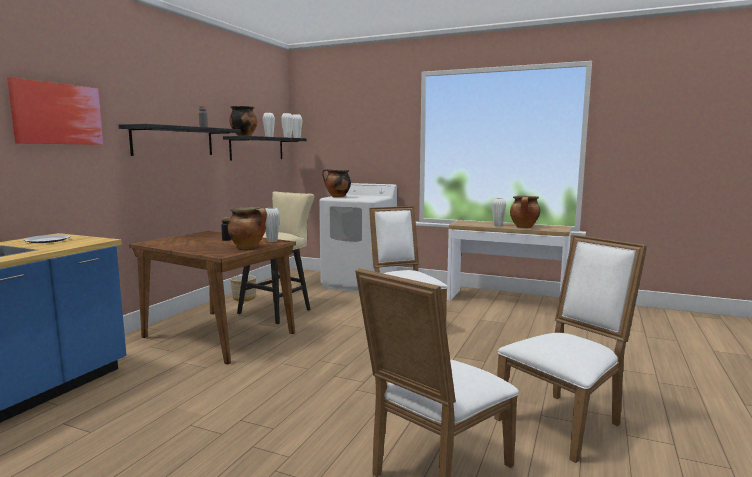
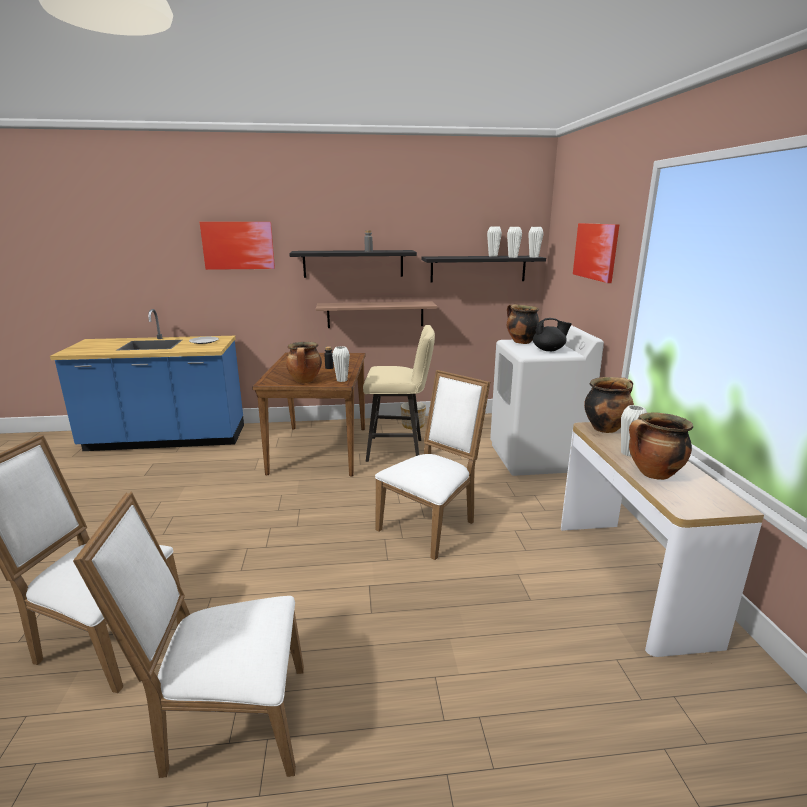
camera: 60 degrees right, 10 degrees up
cooking pot [229,106,257,136] -> cooking pot moved to [584,377,634,433]
white chair [494,235,647,463] -> white chair turned 150 degrees clockwise [73,491,304,778]
none -> shelf [316,301,437,328]
none -> black teapot [533,318,572,351]
none -> picture [573,223,619,283]

